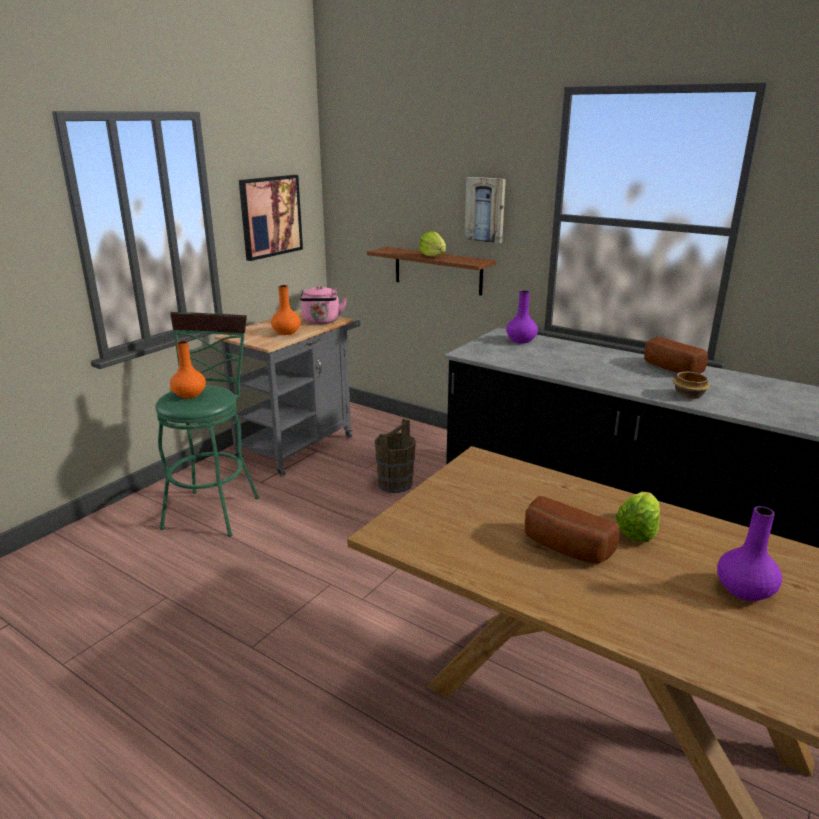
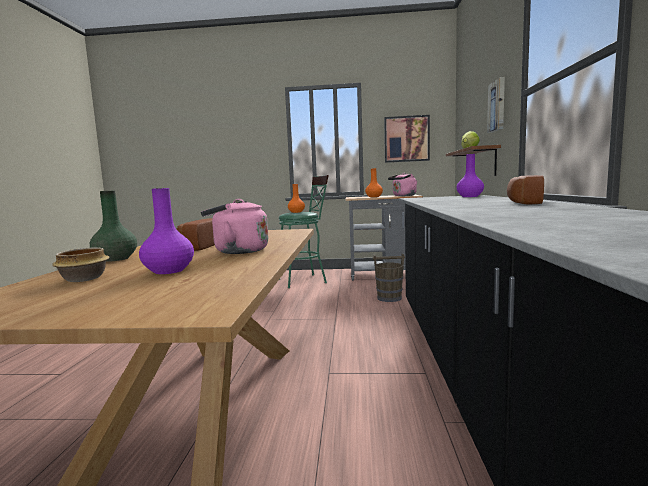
camera: 60 degrees right, 15 degrees down
lettuce [615,492,660,542] -> pink kettle [201,199,268,254]
bowl [673,371,710,399] -> bowl moved to [52,247,110,282]
none -> green vase [90,191,137,262]

